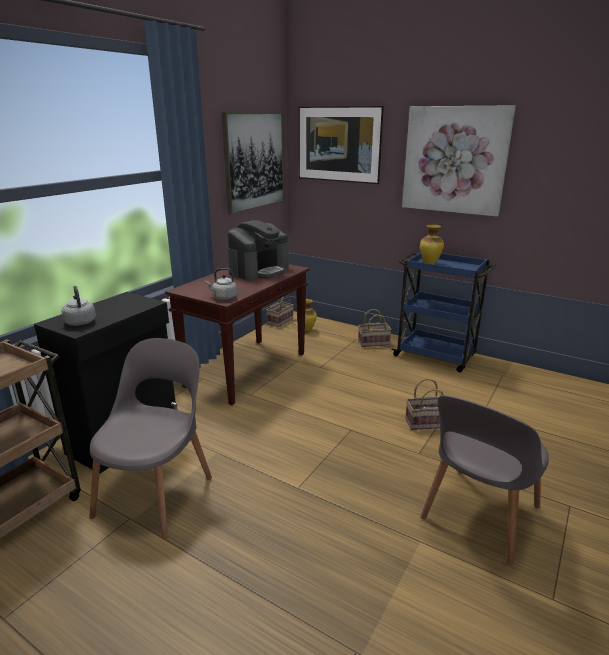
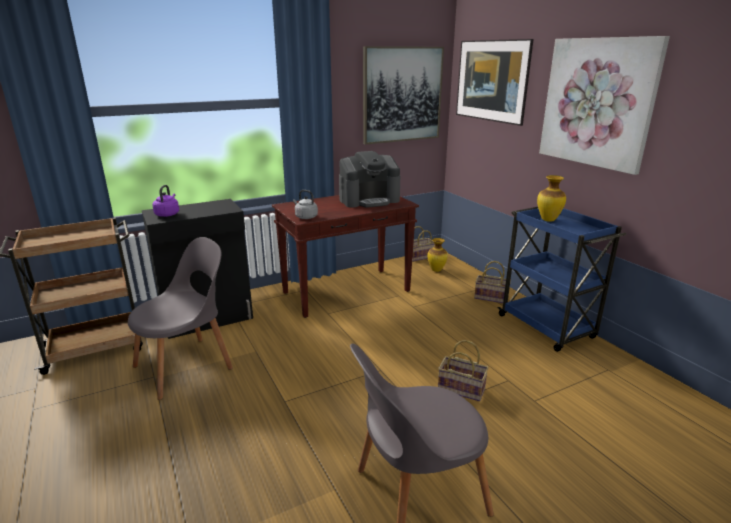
camera: 30 degrees right, 0 degrees up
grey kettle [62,286,96,326] -> purple kettle [152,185,179,217]

